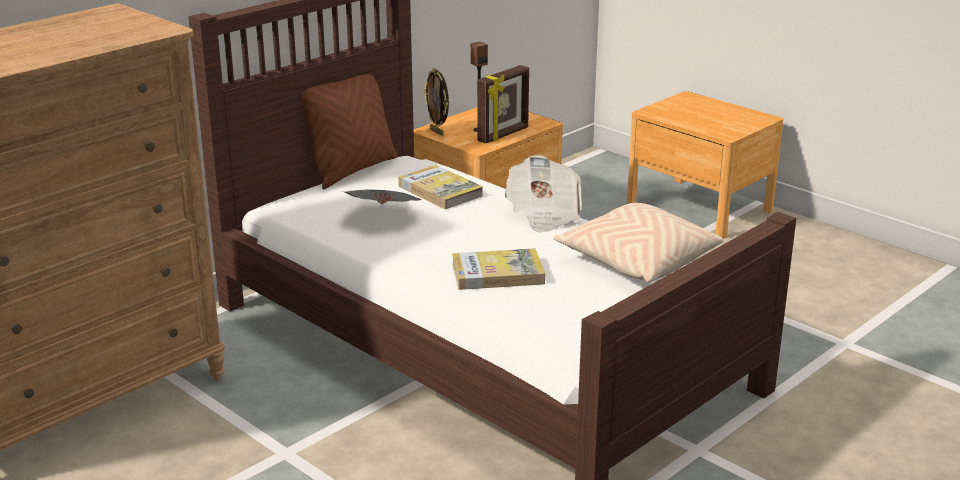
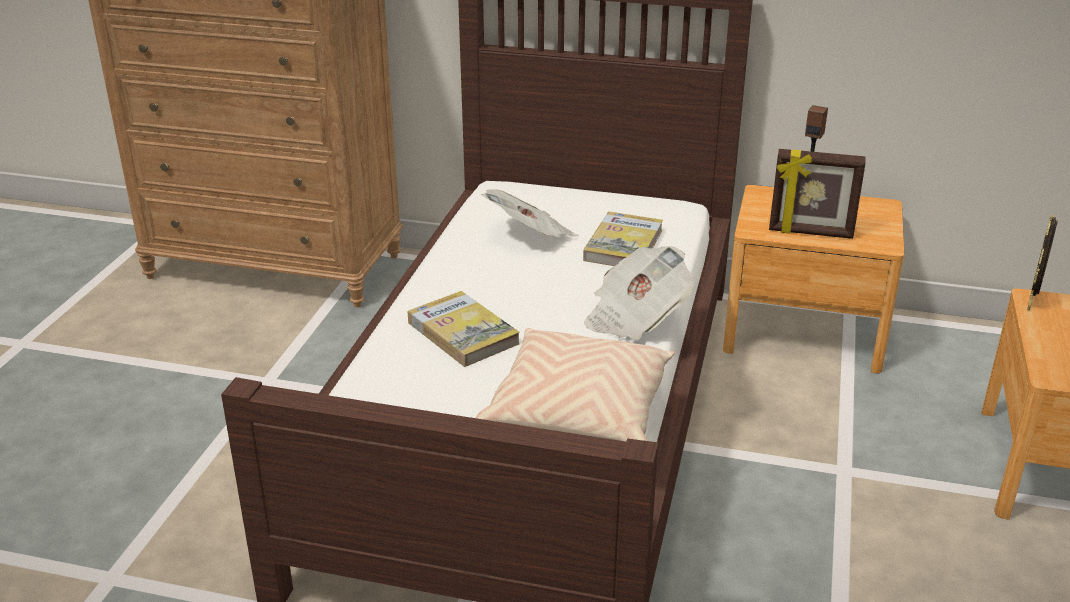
camera: 60 degrees right, 5 degrees up
brown pillow [302,74,398,189] -> none
picture frame [424,68,449,136] -> picture frame moved to [1027,215,1058,311]

